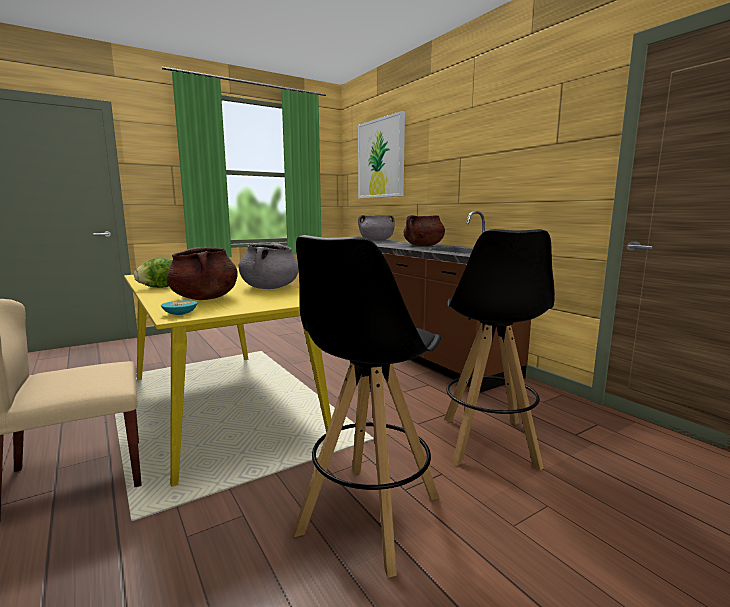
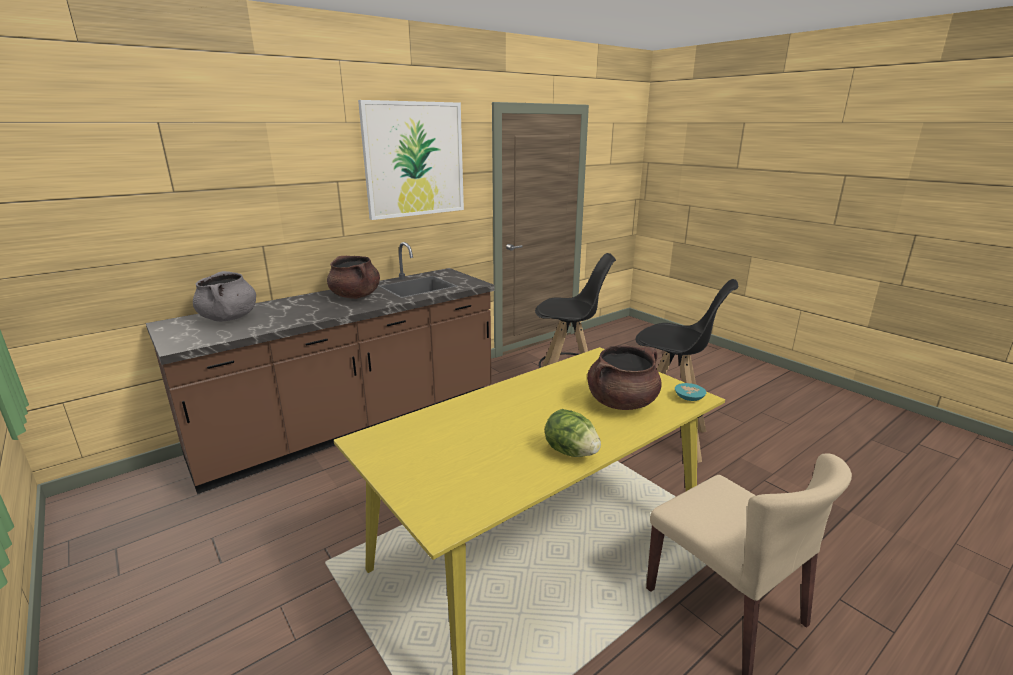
camera: 95 degrees left, 10 degrees up
grey cooking pot [238,243,299,289] -> none
picture [358,111,405,198] -> picture moved to [358,100,464,220]

